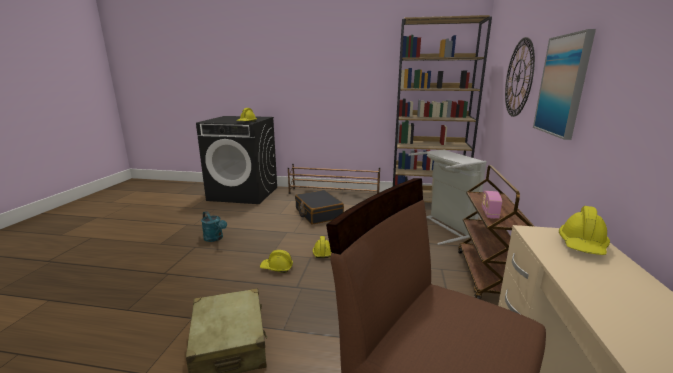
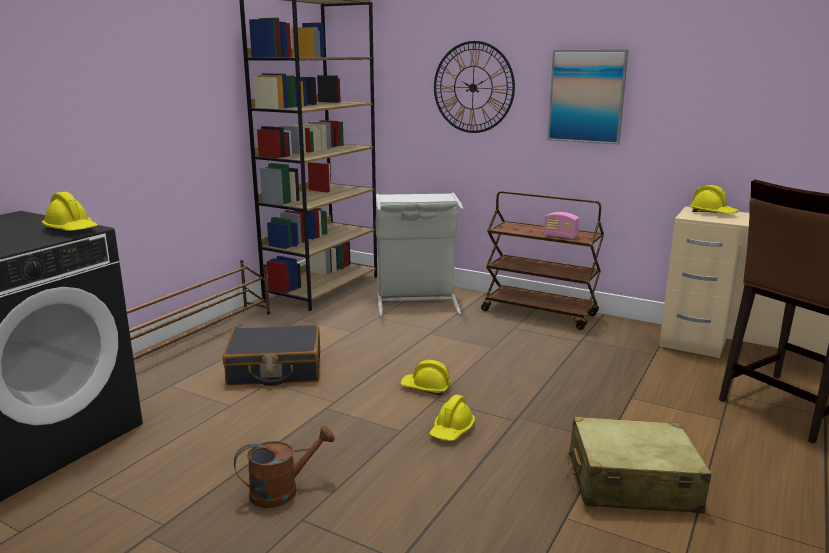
camera: 70 degrees left, 0 degrees up
turquoise watering can [201,211,227,242] -> brown watering can [234,425,335,508]

